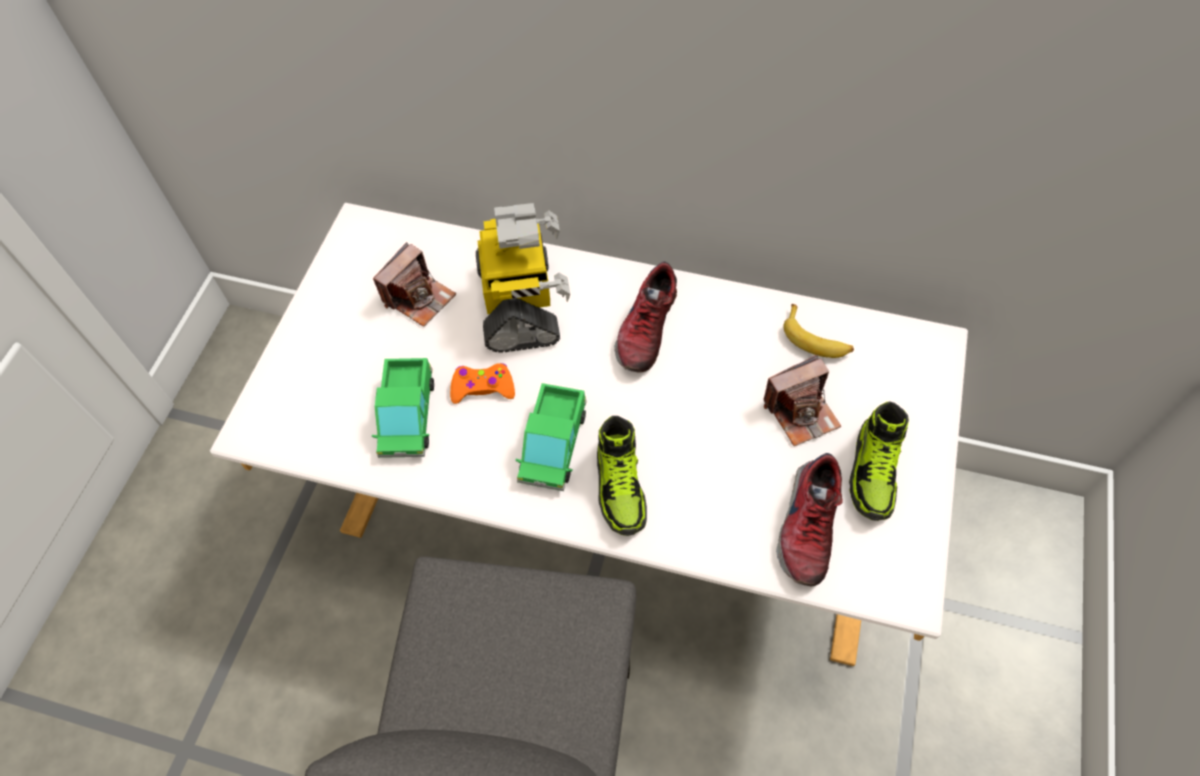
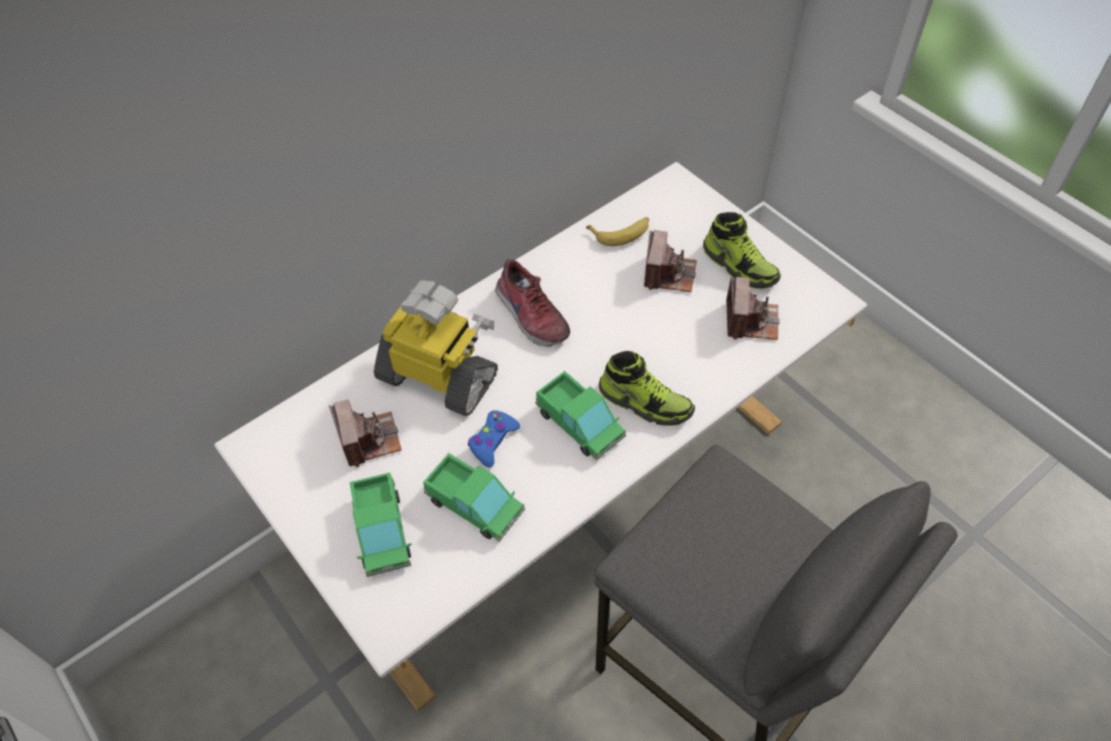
camera: 55 degrees left, 5 degrees down
orange game controller [450,363,515,404] -> blue game controller [468,410,521,467]
shoe [776,453,843,586] -> camera [726,277,780,340]
none -> toy truck [349,472,412,577]

